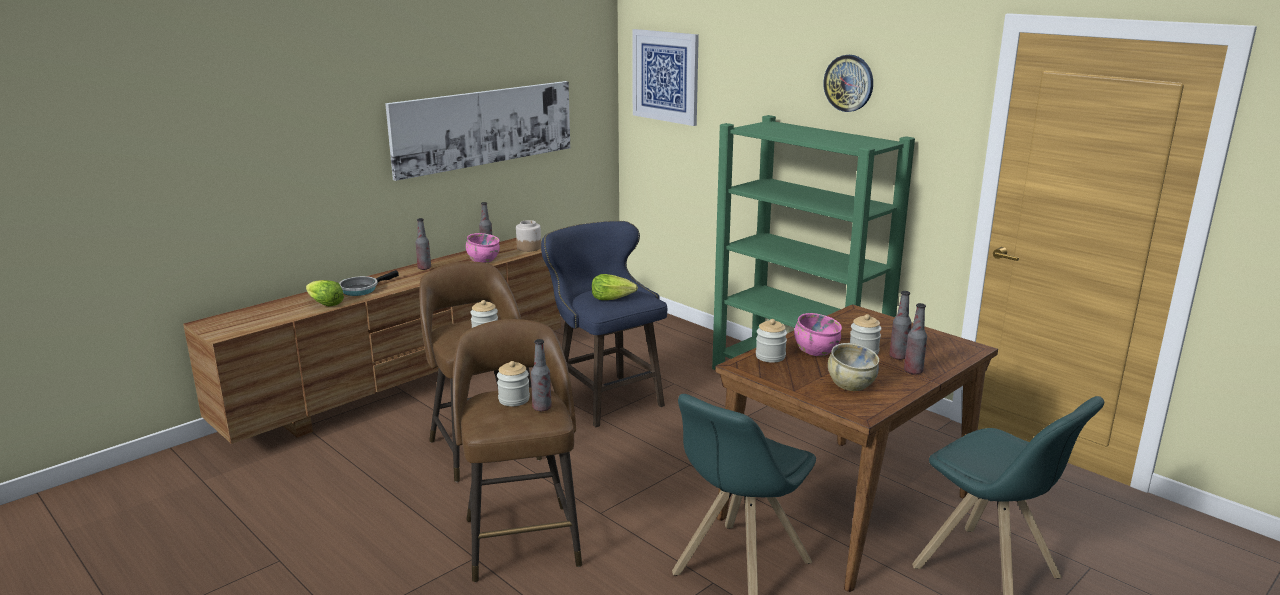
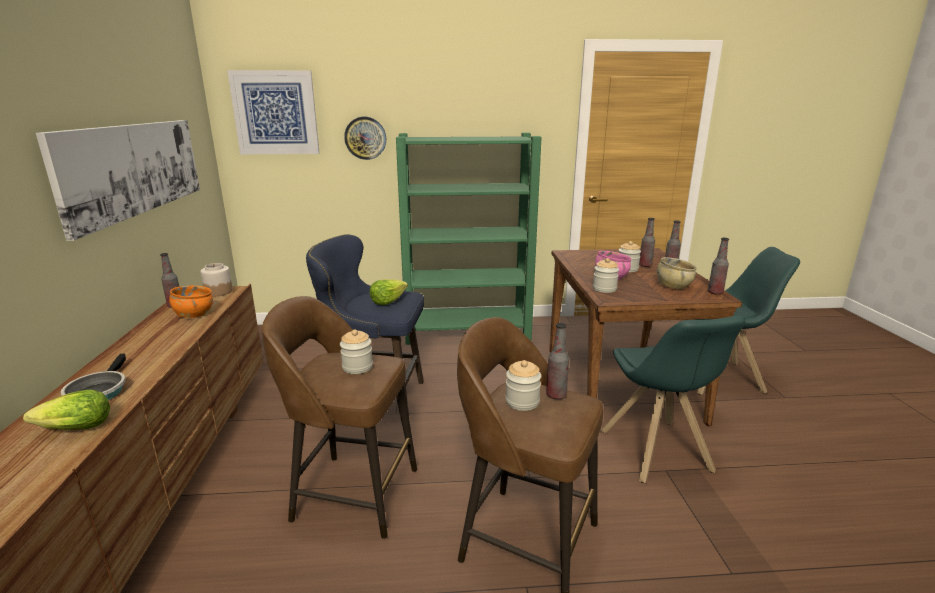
camera: 50 degrees left, 0 degrees up
bottle [416,218,431,270] -> bottle moved to [708,238,729,295]
pink bowl [466,233,500,263] -> orange bowl [169,286,213,318]
wall clock [823,55,873,112] -> wall clock moved to [344,117,386,160]

